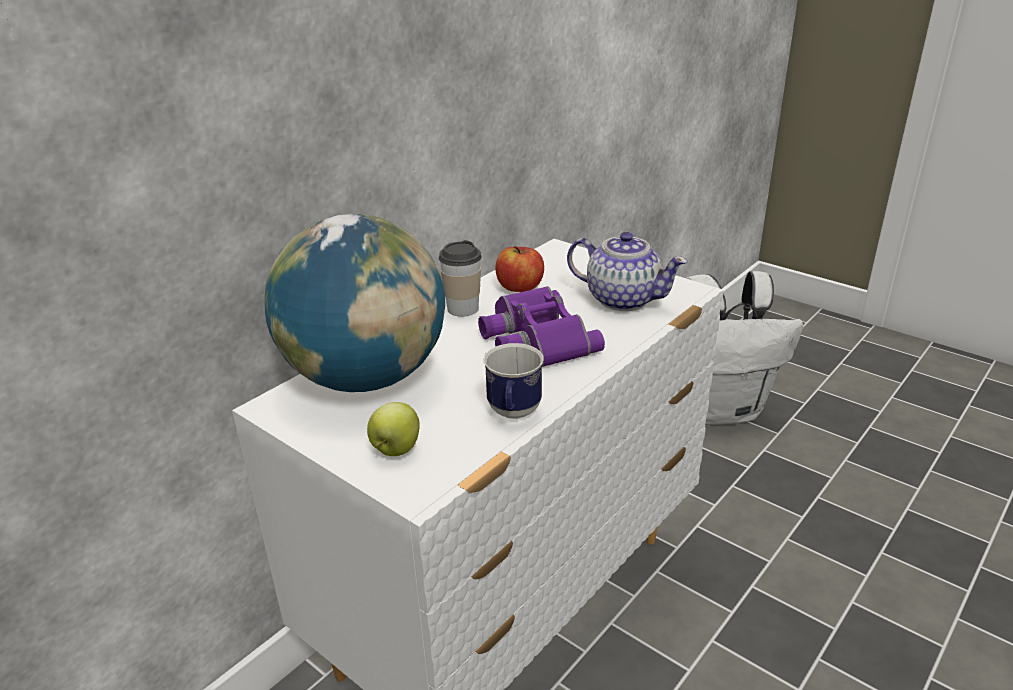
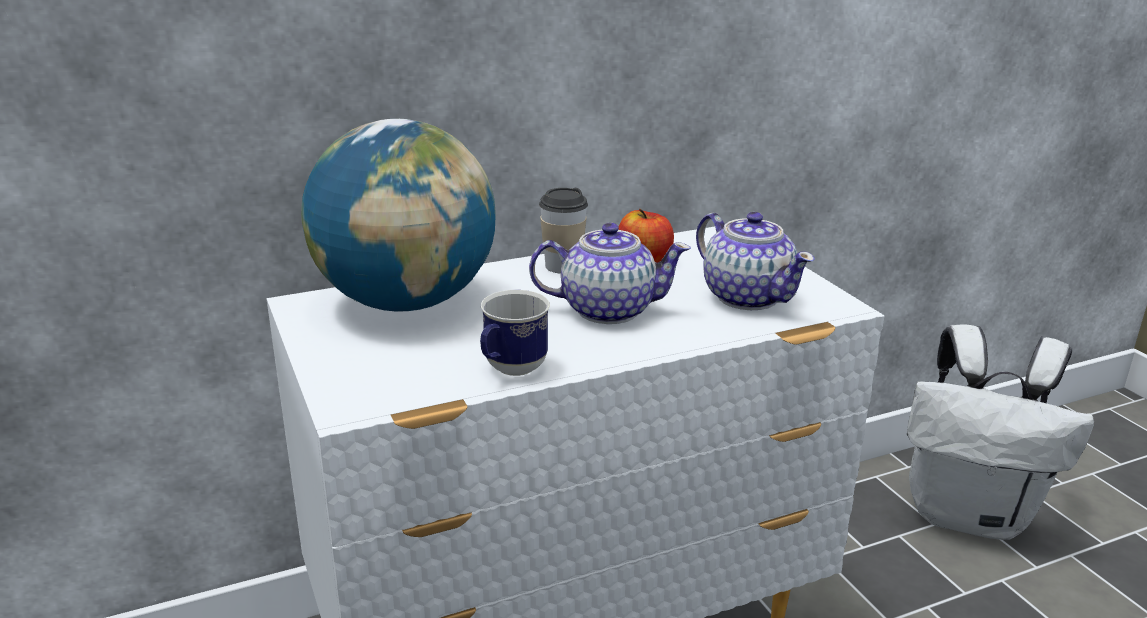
camera: 25 degrees right, 5 degrees down
apple [367,402,420,456] -> none
purple binoculars [478,286,605,367] -> teapot [529,223,691,324]

